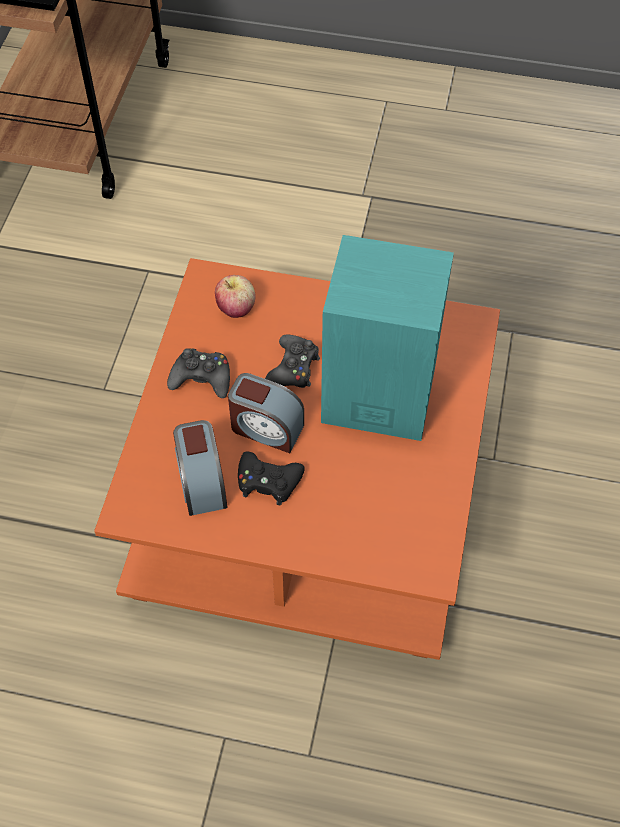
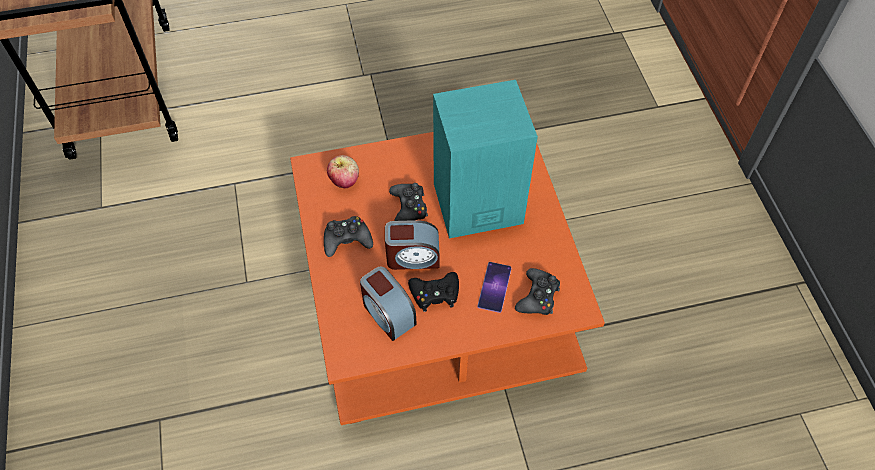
camera: 25 degrees left, 0 degrees up
none -> phone [477,262,511,313]
none -> black game controller [515,268,560,315]

